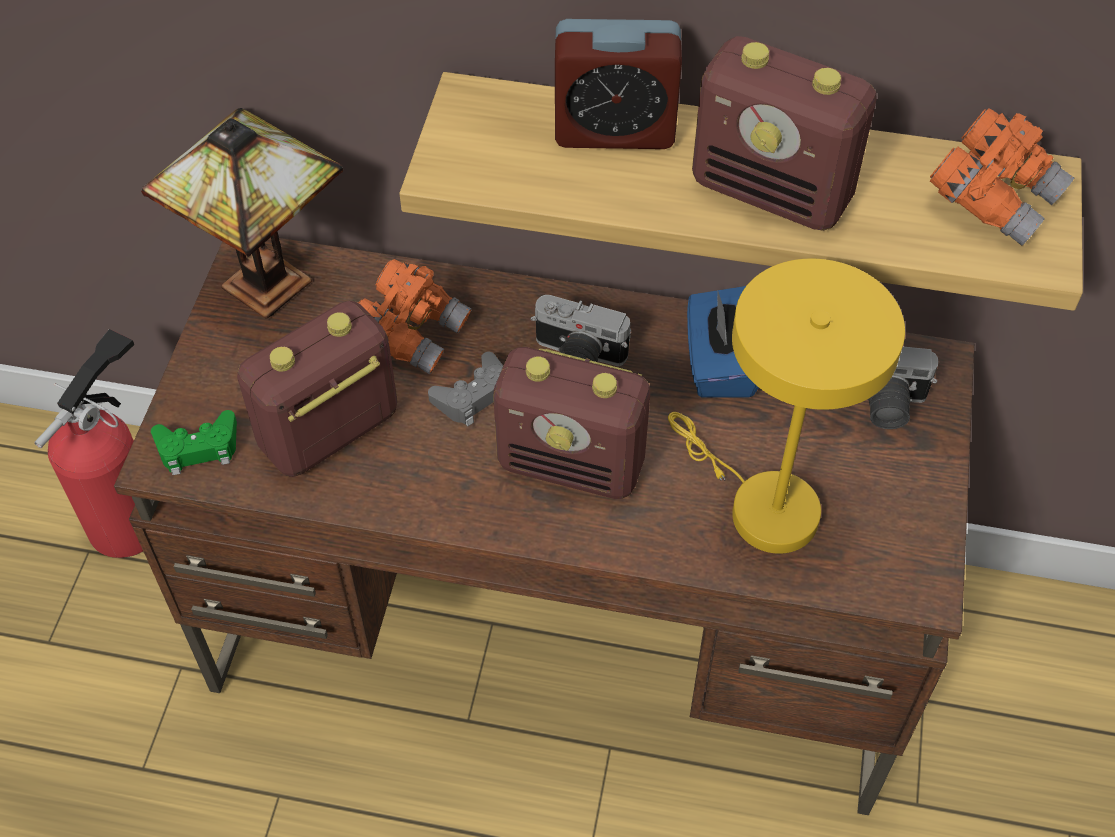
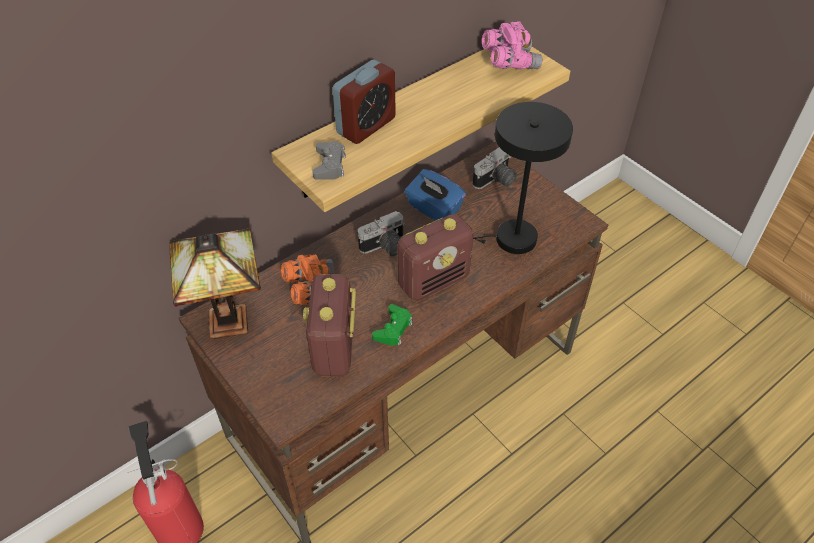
camera: 50 degrees left, 5 degrees down
green game controller [151,410,237,475] -> green game controller moved to [372,304,413,346]
grey game controller [428,352,503,426] -> grey game controller moved to [312,142,346,180]
yellow table lamp [668,258,905,554] -> black table lamp [473,102,573,254]
radio [692,36,877,231] -> none
orange binoculars [930,108,1074,246] -> pink binoculars [481,22,542,70]

